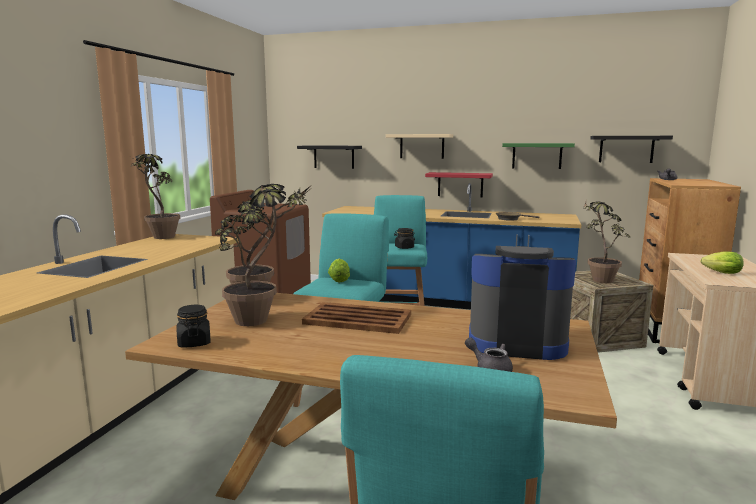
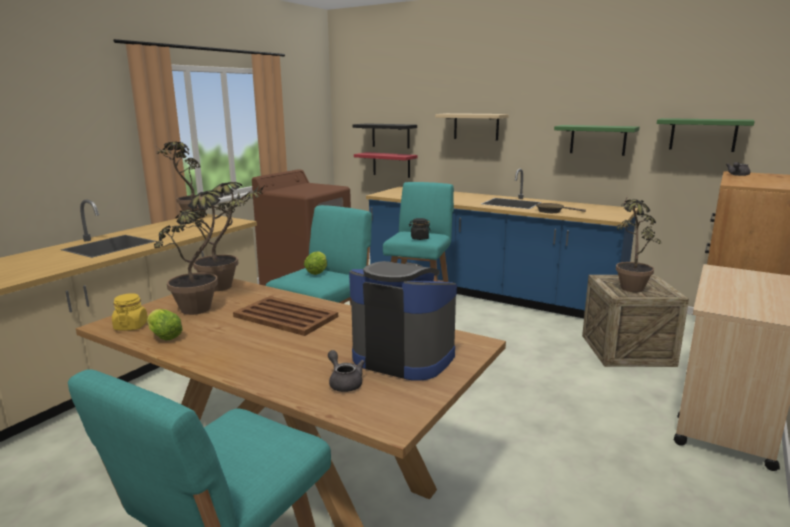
camera: 15 degrees right, 5 degrees up
black jar [177,305,211,348] -> yellow jar [112,293,148,331]
red shelf [425,172,493,197] -> red shelf moved to [354,152,418,178]
black shelf [590,136,673,163] -> green shelf [657,118,755,152]
lettuce [700,251,744,274] -> lettuce moved to [147,309,183,340]

